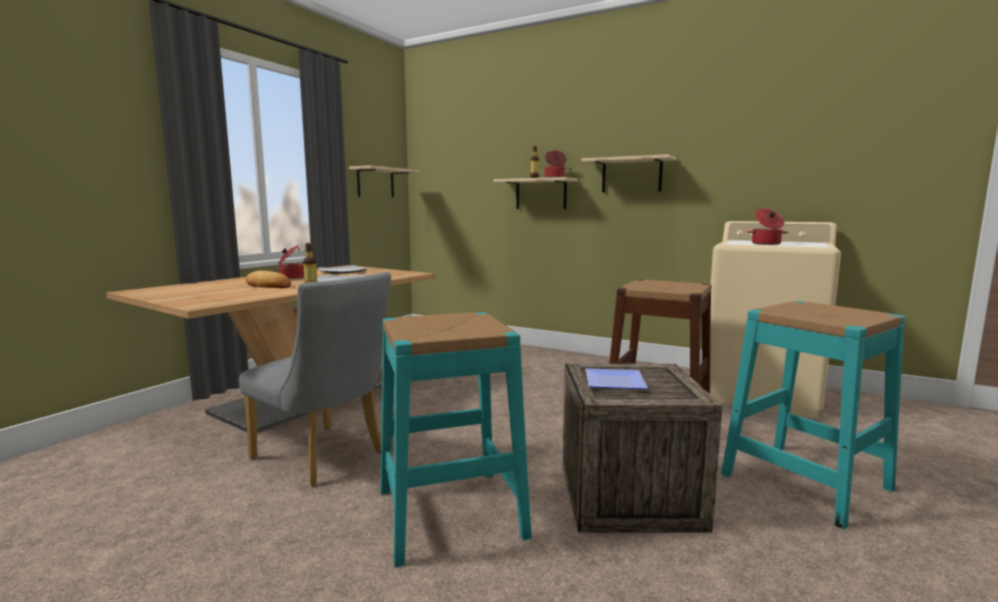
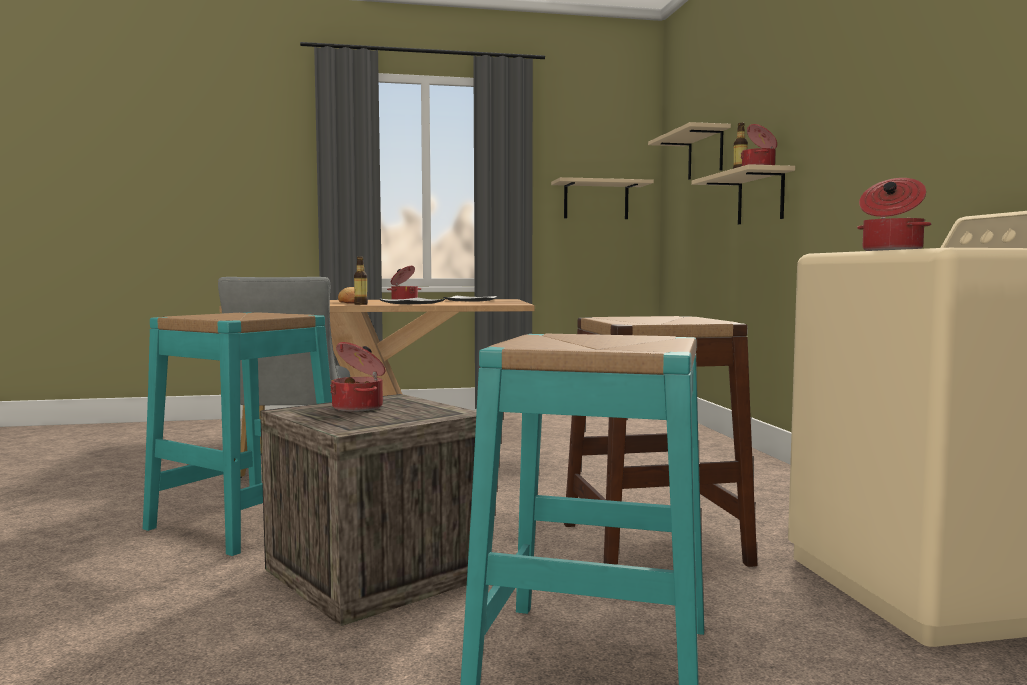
camera: 50 degrees right, 5 degrees down
beige shelf [581,154,676,192] -> beige shelf moved to [648,122,731,180]
plate [585,368,648,389] -> cooking pot [330,342,385,412]

